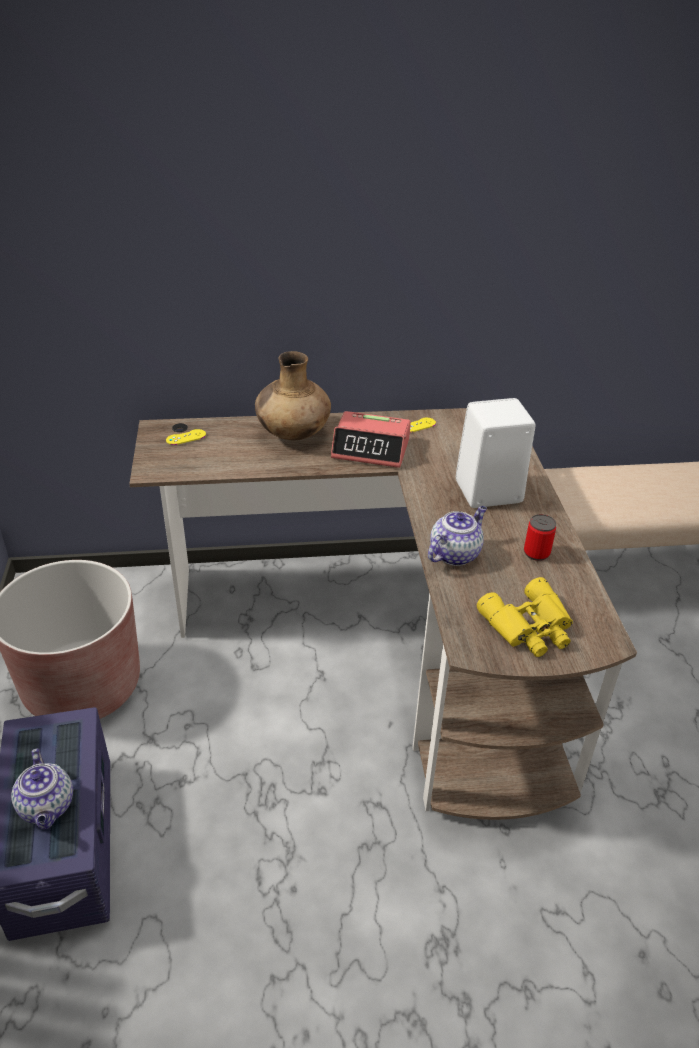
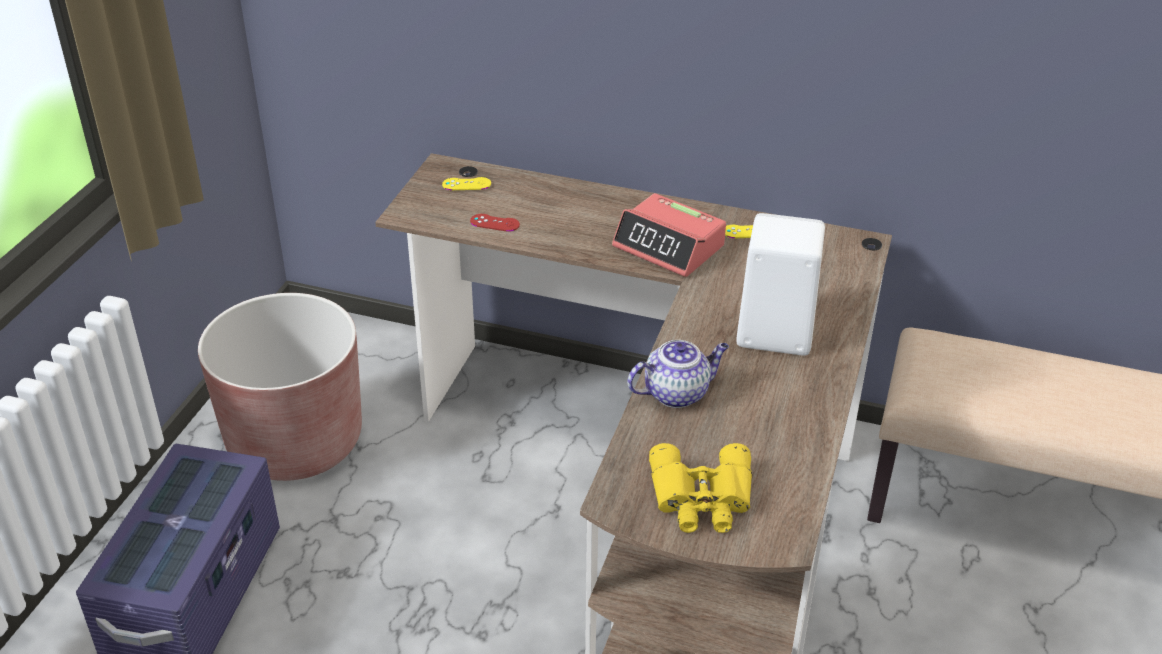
camera: 25 degrees right, 0 degrees up
teapot [11,748,73,829] -> none
brown vase [255,351,331,441] -> none
can [524,514,556,561] -> none
none -> red game controller [470,214,520,232]

